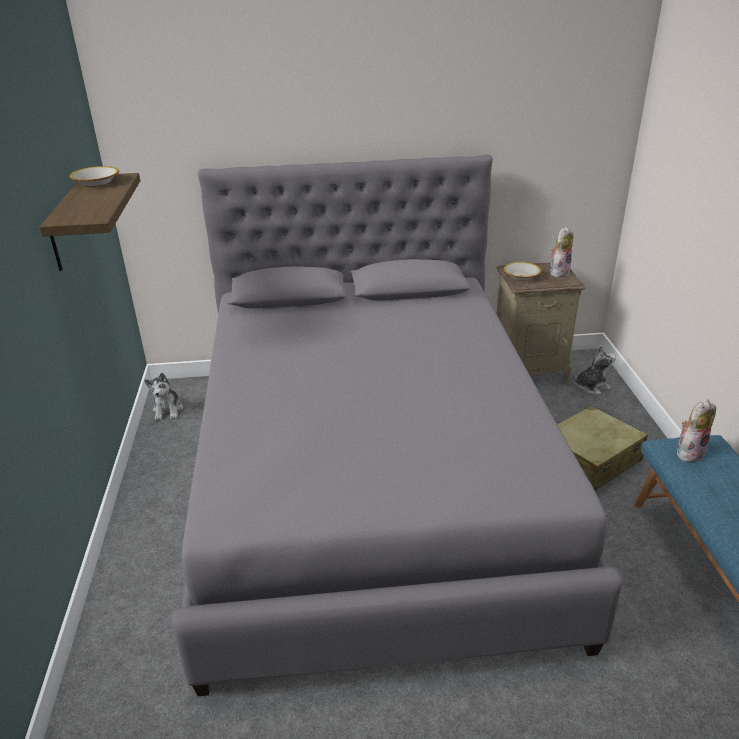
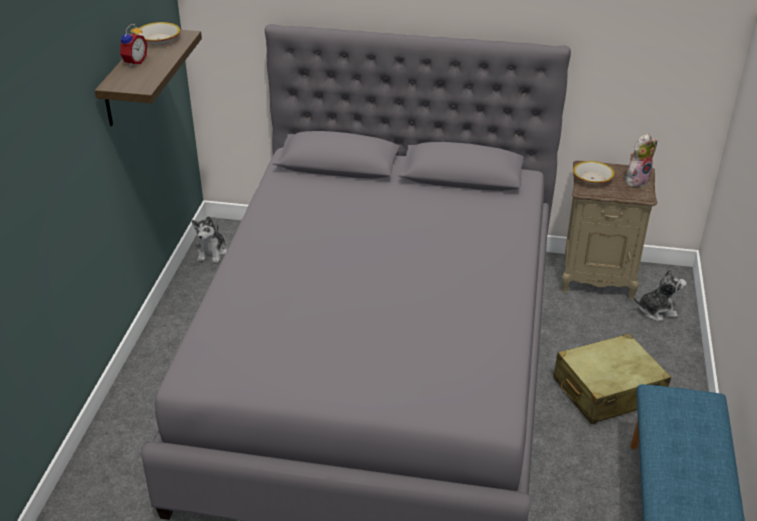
camera: 15 degrees right, 5 degrees up
plush toy [677,399,716,462] -> none
none -> alarm clock [120,24,147,67]

